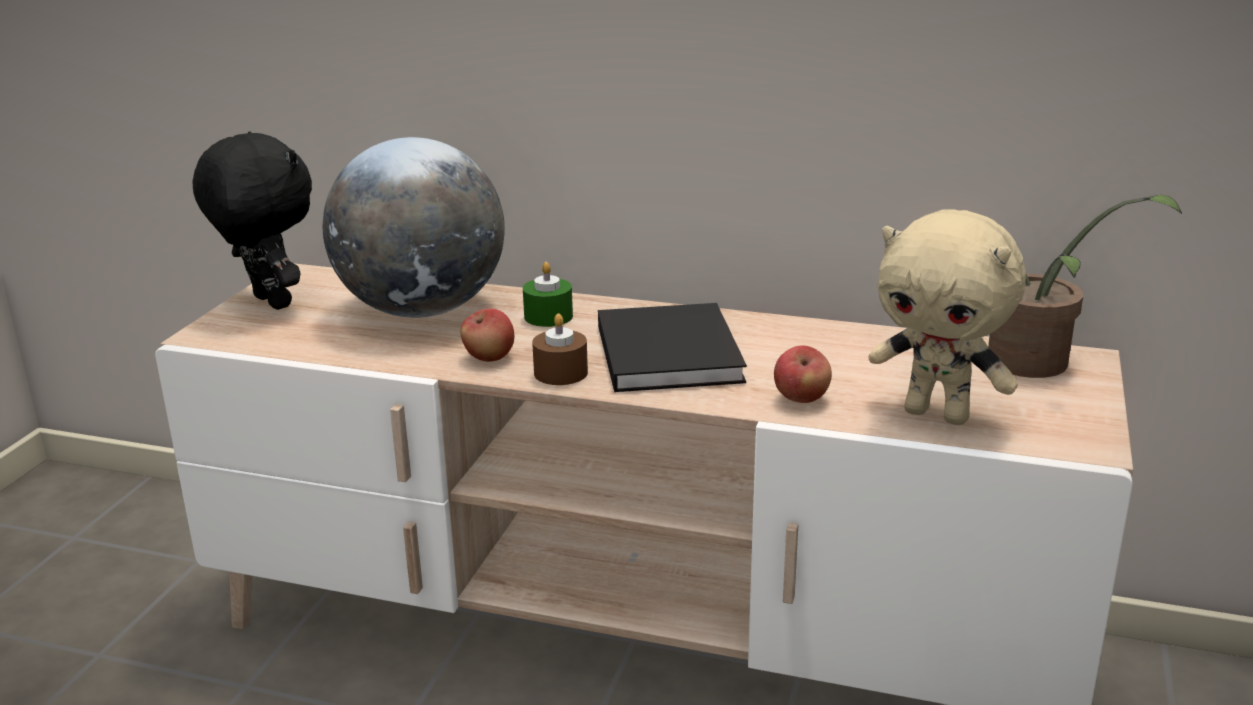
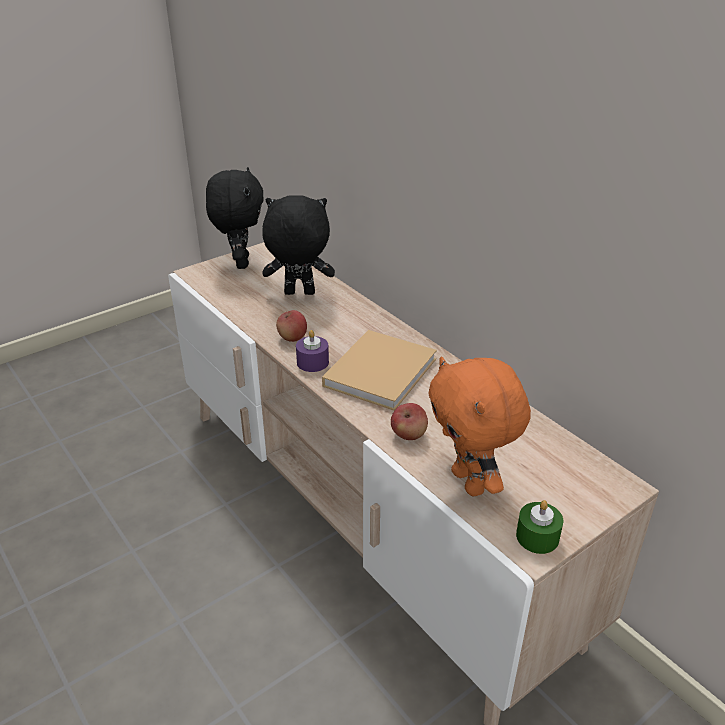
camera: 35 degrees right, 10 degrees up
globe [323,137,505,318] -> black plush toy [263,195,335,295]
green candle [523,262,573,327] -> green candle moved to [516,500,564,554]
brown candle [532,313,588,385] -> purple candle [296,330,329,372]
black book [598,303,747,392] -> beige book [322,330,437,411]
beige plush toy [869,209,1026,425] -> orange plush toy [429,357,531,496]
potted plant [988,195,1182,378] -> none

